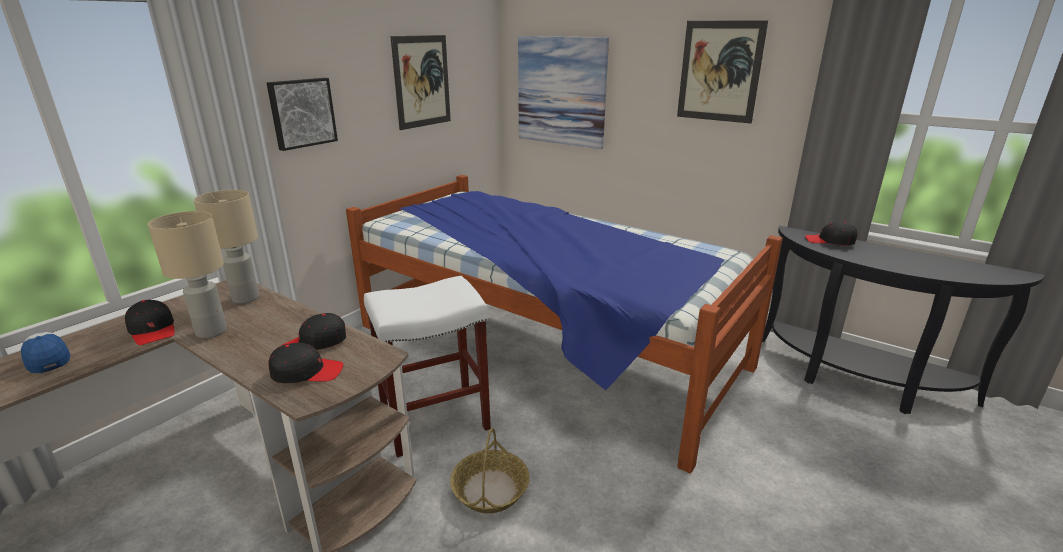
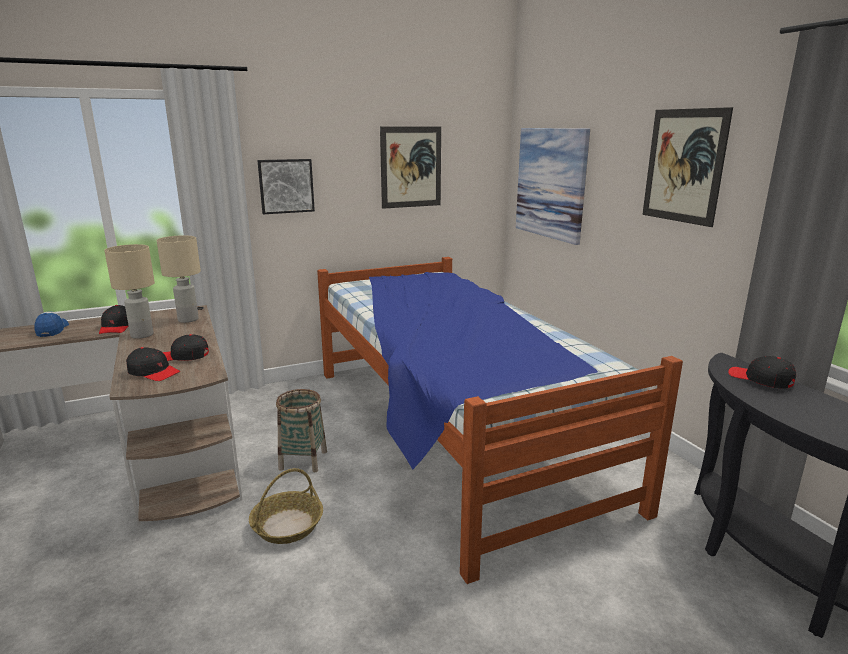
camera: 30 degrees right, 5 degrees down
white stool [364,276,491,457] -> basket [276,389,327,473]

